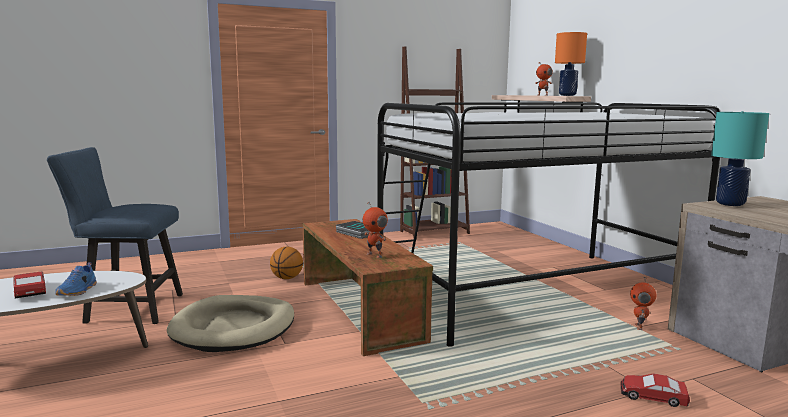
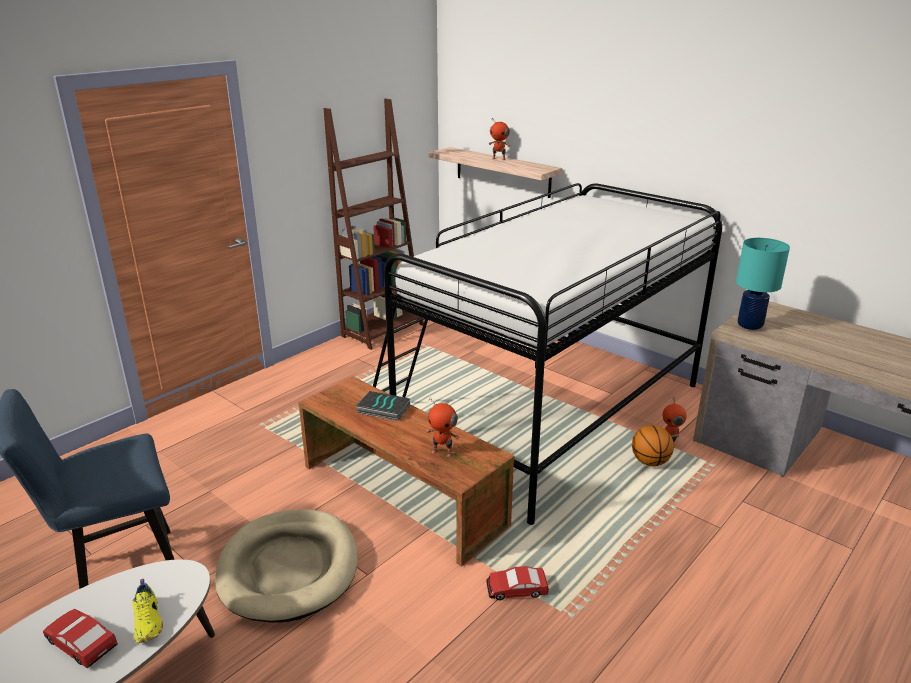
camera: 25 degrees left, 15 degrees up
blue shoe [56,262,97,296] -> yellow shoe [132,579,163,643]
basketball [270,247,303,279] -> basketball moved to [632,425,674,466]
orange table lamp [555,32,587,96] -> none
toy car [620,373,690,407] -> toy car moved to [486,566,549,600]

